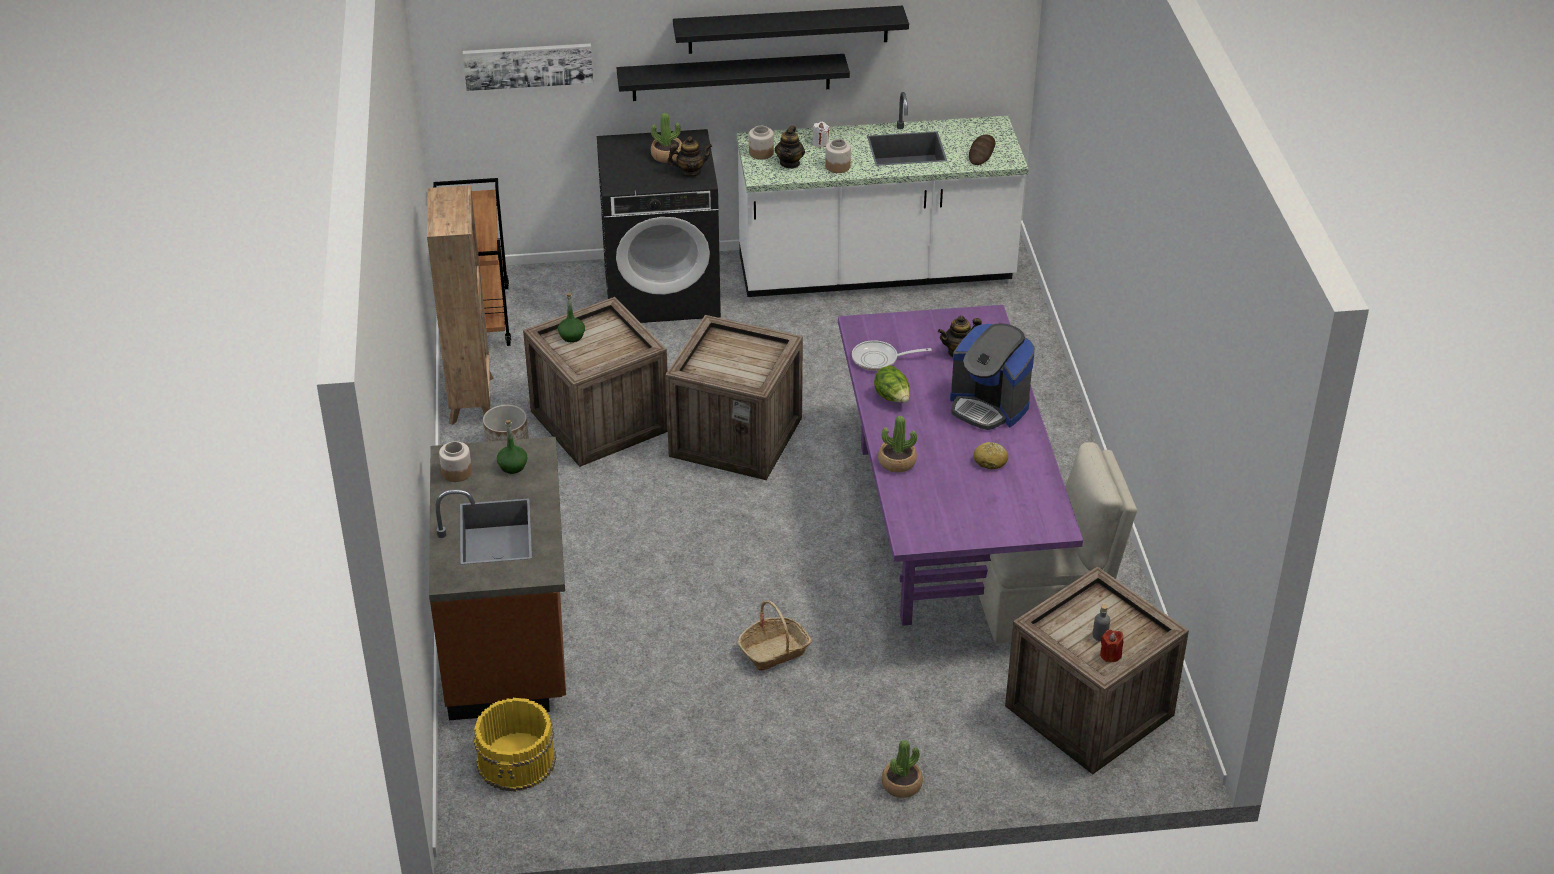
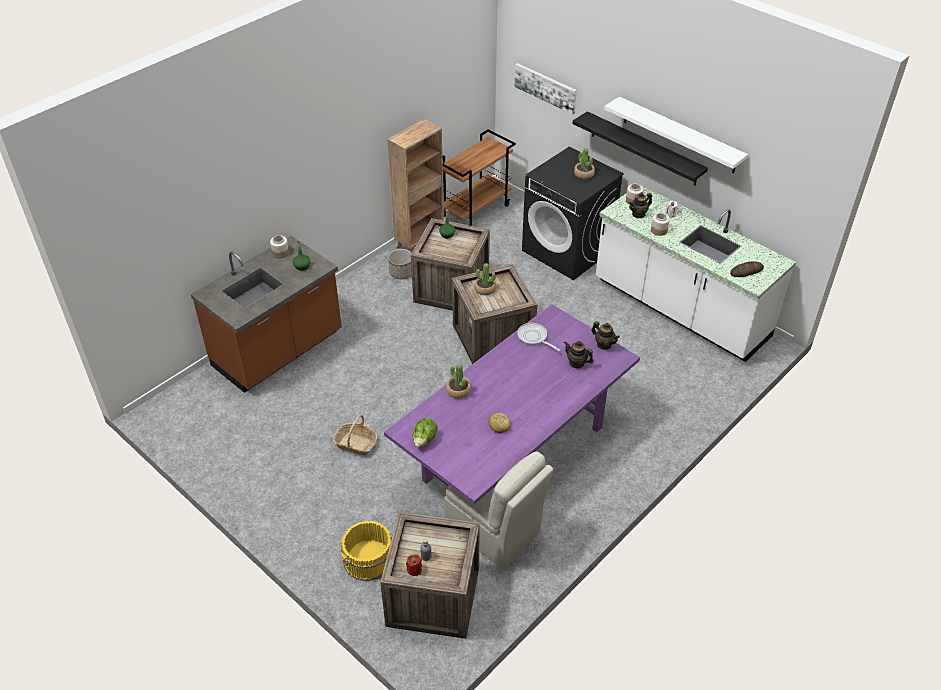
camera: 50 degrees right, 5 degrees up
yellow bucket [473,698,556,792] -> yellow bucket moved to [341,521,392,581]
teapot [667,136,712,177] -> teapot moved to [591,321,620,350]
black shelf [673,6,909,54] -> white shelf [604,97,748,173]
lettuce [874,366,910,403] -> lettuce moved to [413,418,438,447]
potted plant [881,740,923,798] -> potted plant moved to [474,263,496,295]
coffee machine [950,323,1035,430] -> none

